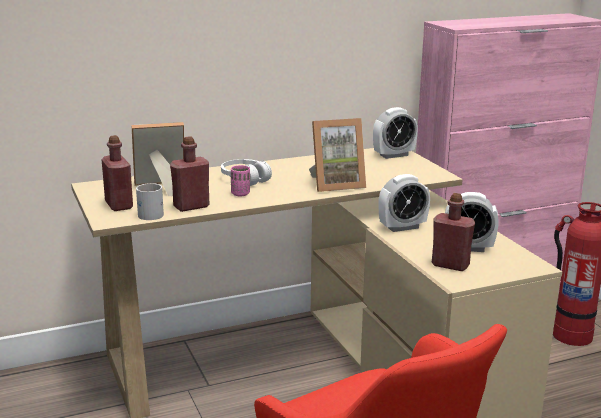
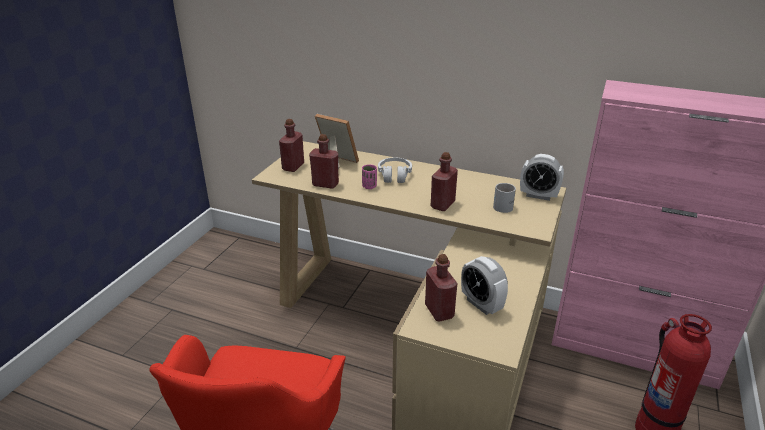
camera: 45 degrees right, 10 degrees up
white mug [136,183,164,220] -> white mug moved to [493,183,516,213]
picture frame [309,118,366,192] -> red bottle [431,152,458,211]
alarm clock [378,174,430,232] -> none

